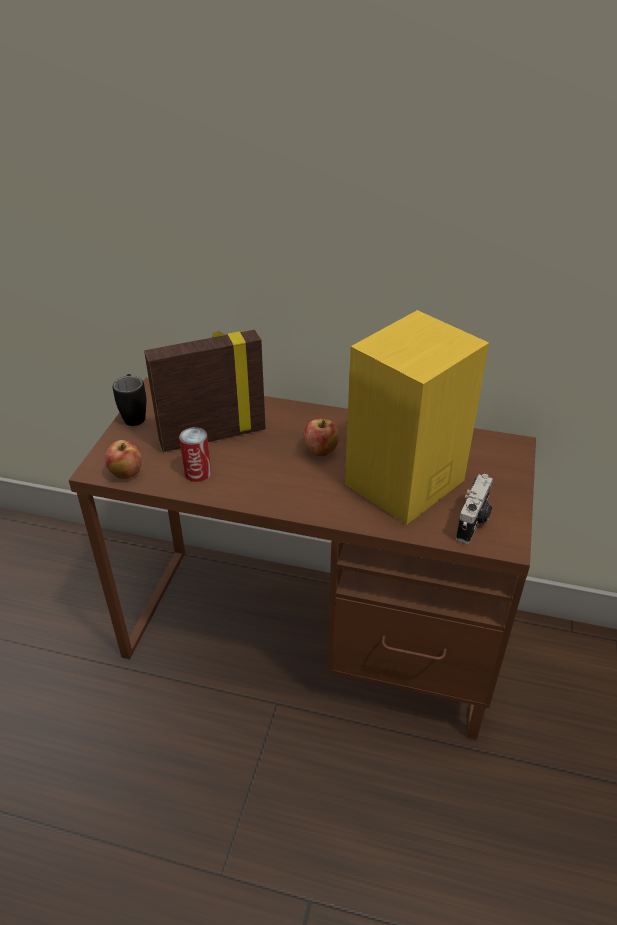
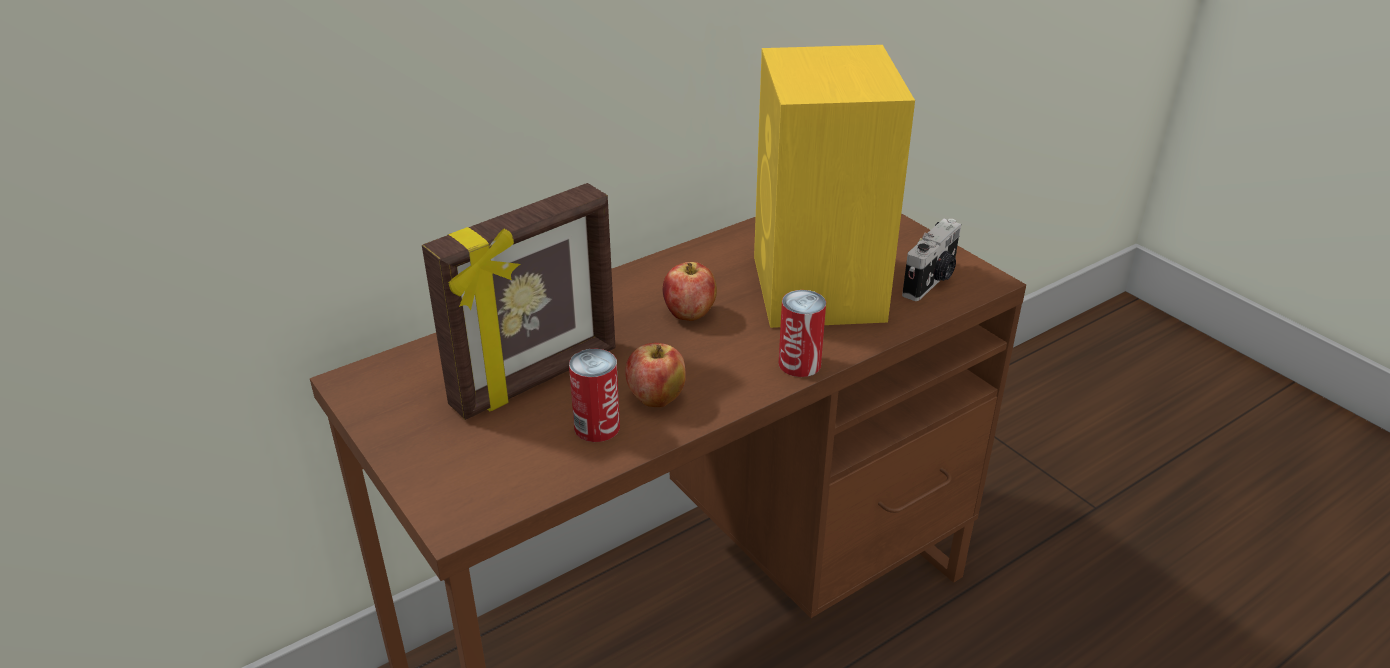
camera: 50 degrees left, 5 degrees down
apple [105,440,142,479] -> apple moved to [625,343,686,407]
black mug [113,374,146,426] -> none
picture frame [144,330,266,452] -> picture frame turned 150 degrees counterclockwise [422,183,615,420]
camera [456,474,493,544] -> camera turned 60 degrees clockwise [902,219,961,301]
none -> can [779,290,826,377]

